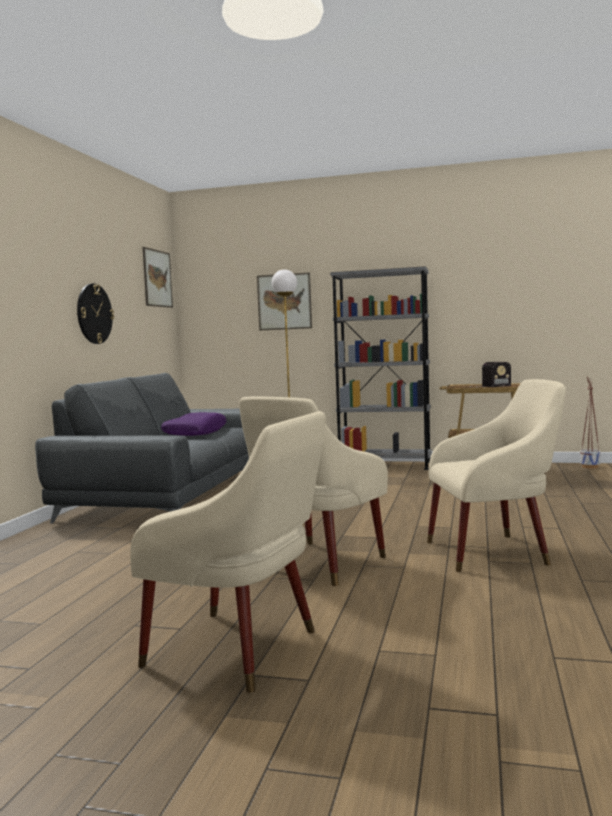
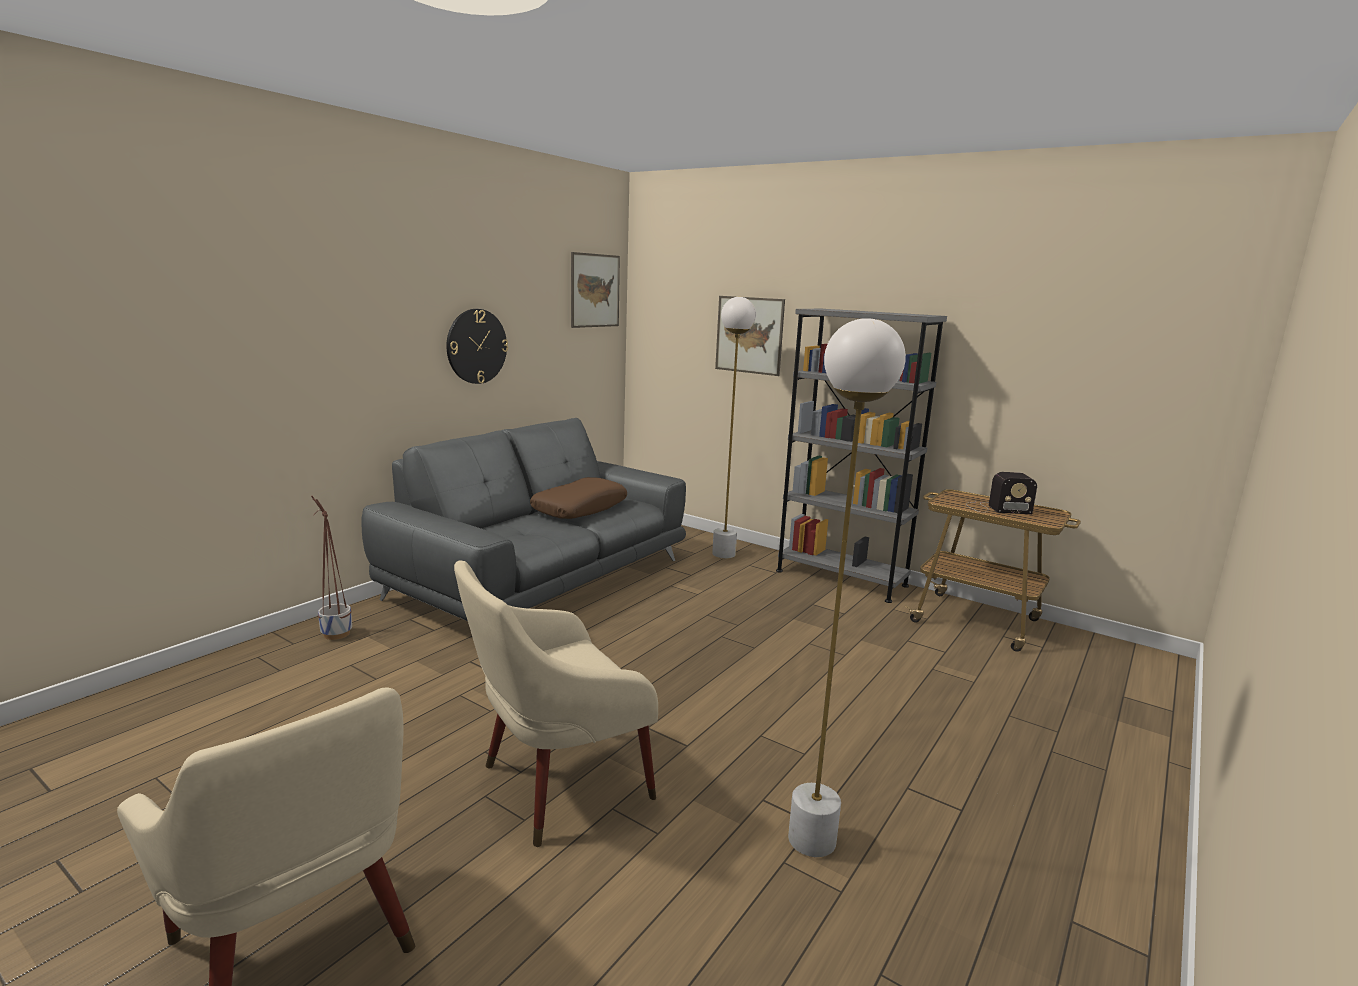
camera: 20 degrees right, 10 degrees up
purple pillow [161,412,226,436] -> brown pillow [530,477,627,519]
beige armchair [427,379,566,572] -> white floor lamp [788,318,906,857]
planter [580,377,601,469] -> planter moved to [311,496,352,640]

